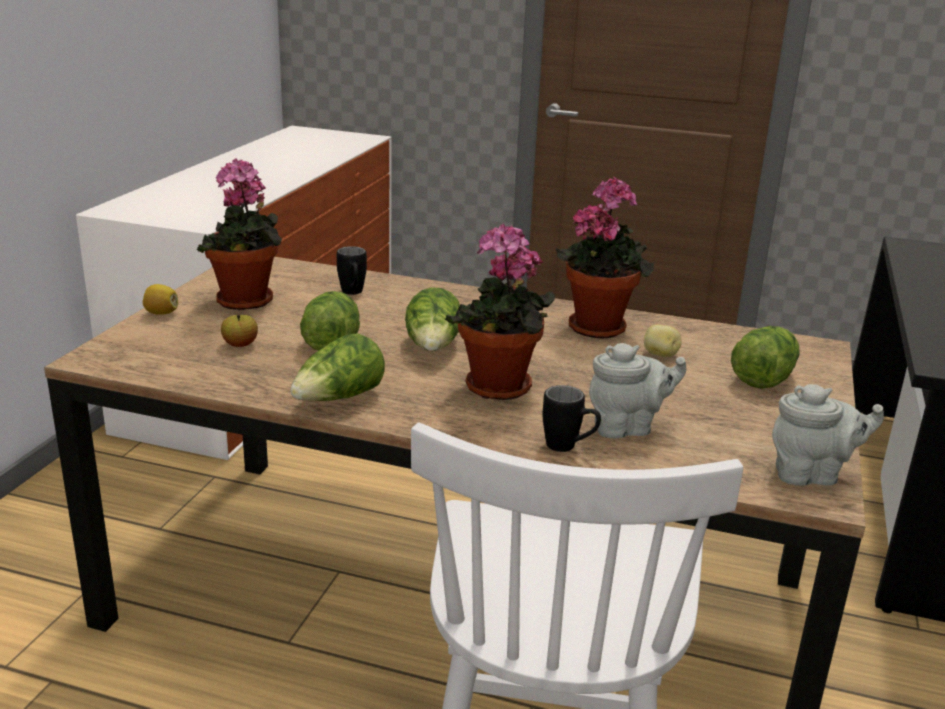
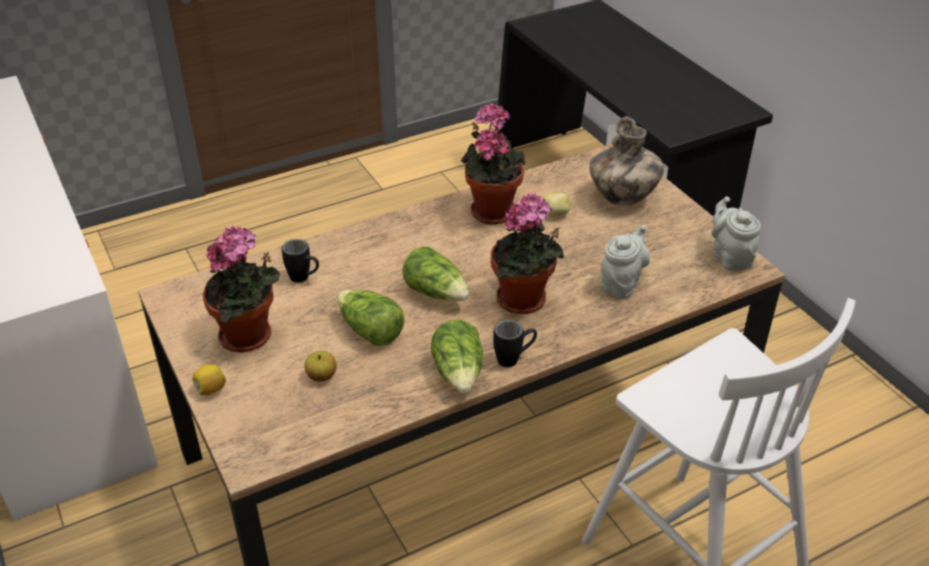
camera: 45 degrees left, 15 degrees up
black mug [543,385,601,452] -> black mug moved to [493,320,537,367]
lettuce [731,326,800,389] -> vase [590,116,664,206]
grey teapot [772,384,884,486] -> grey teapot turned 60 degrees counterclockwise [711,196,761,270]

